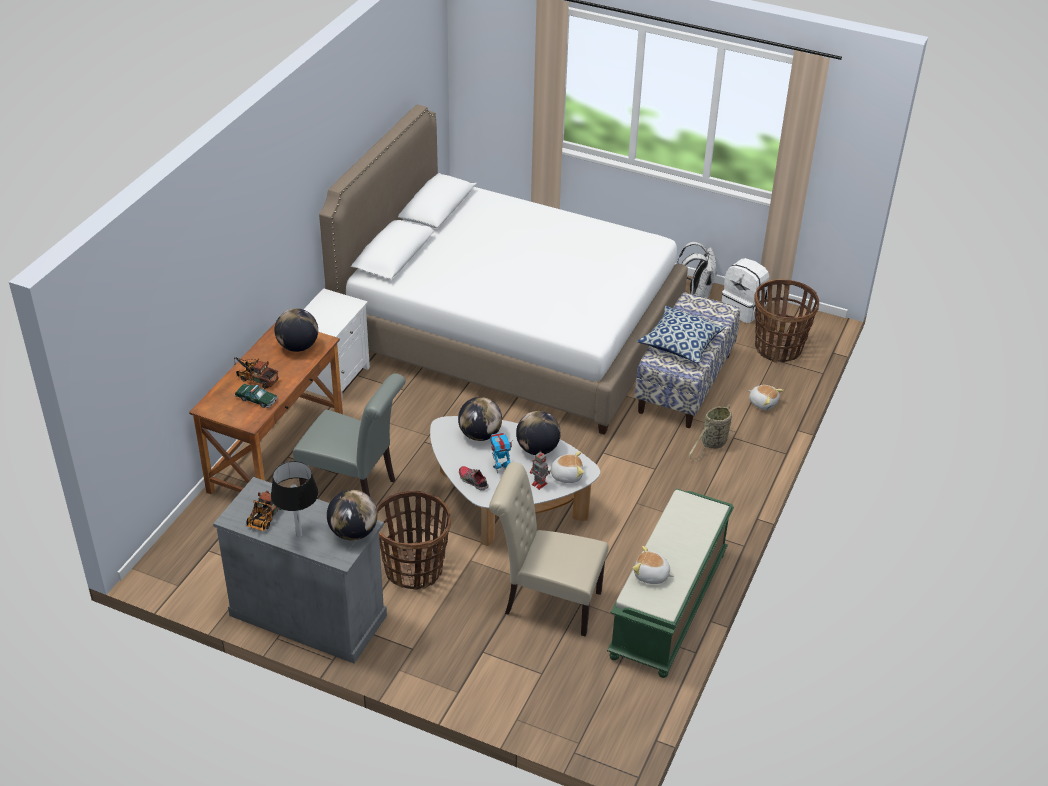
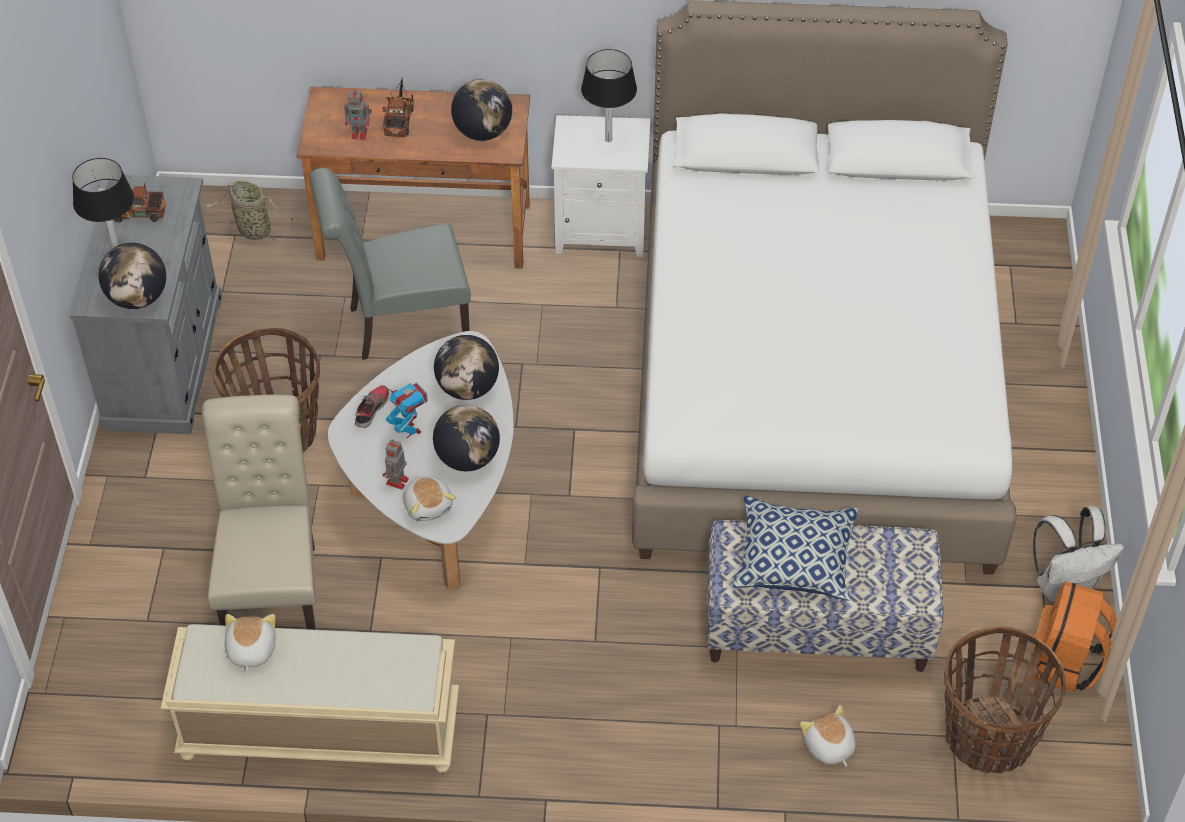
camera: 70 degrees right, 10 degrees up
toy car [235,384,278,408] -> toy robot [344,88,372,140]
grey chair [293,373,406,496] -> grey chair turned 75 degrees clockwise [310,168,471,360]
green bench [607,488,734,678] -> beige bench [161,624,459,773]
basket [688,404,733,460] -> basket moved to [203,180,293,242]
white backpack [721,258,769,323] -> orange backpack [1030,581,1117,693]
plush toy [748,385,784,410] -> plush toy turned 135 degrees clockwise [800,705,856,767]
none -> black table lamp [581,49,637,142]

